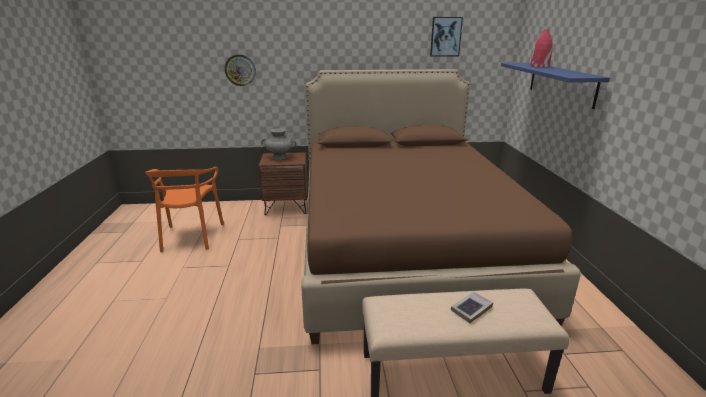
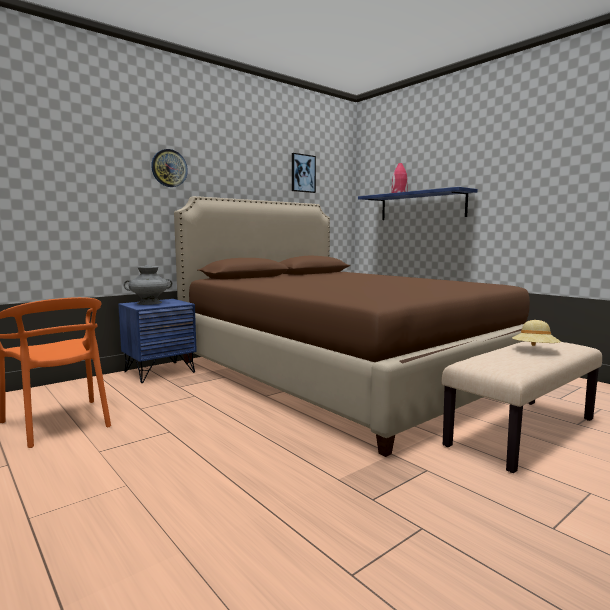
camera: 35 degrees left, 15 degrees down
wall clock [225,54,256,86] -> wall clock moved to [151,149,188,187]
brown nightstand [258,152,307,215] -> blue nightstand [118,299,197,383]
book [451,292,493,323] -> beige hat [512,320,561,346]

